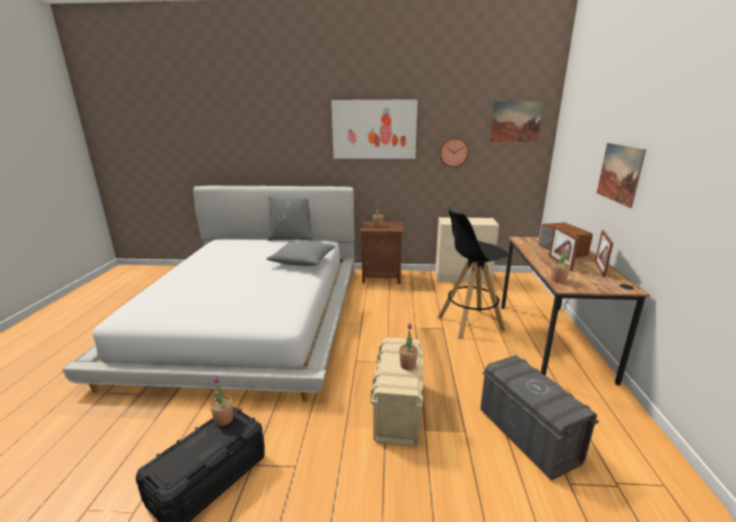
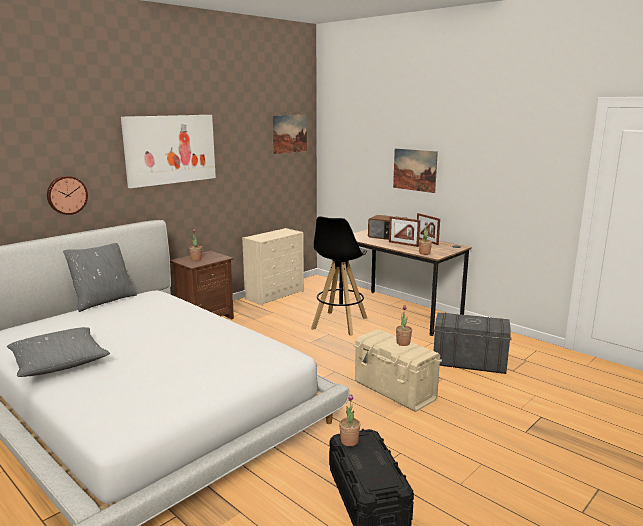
camera: 50 degrees left, 5 degrees down
grey pillow [266,241,336,266] -> grey pillow moved to [7,327,110,377]
wall clock [439,138,469,167] -> wall clock moved to [47,176,88,215]

